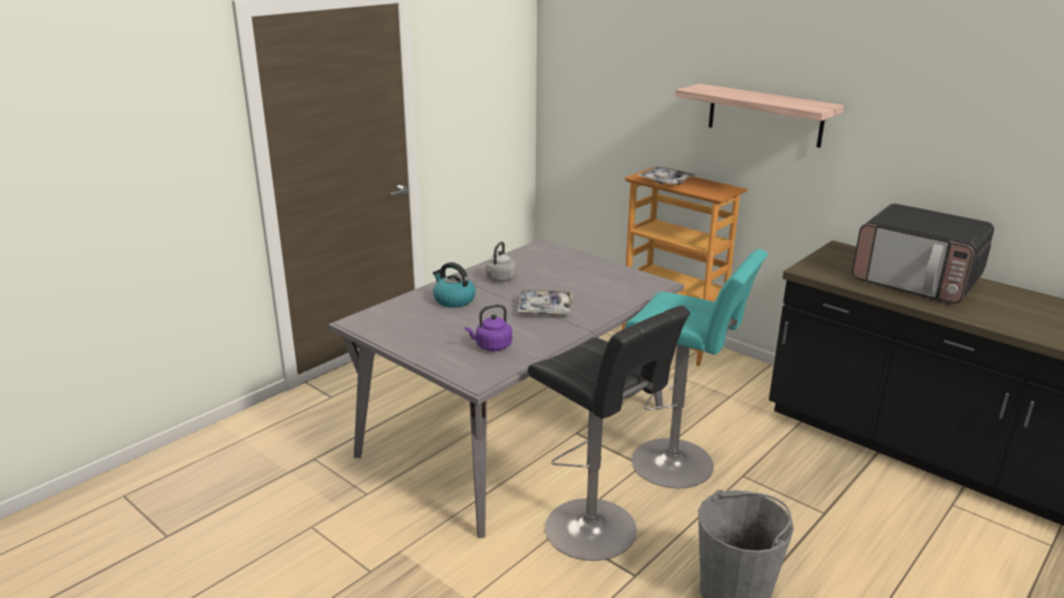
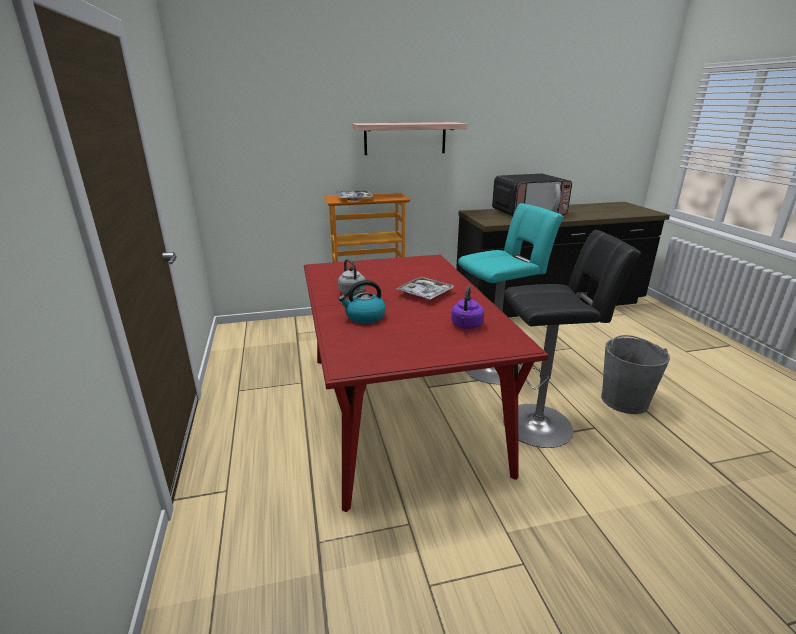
camera: 55 degrees left, 0 degrees up
grey dining table [328,239,684,538] -> red dining table [304,255,549,512]

